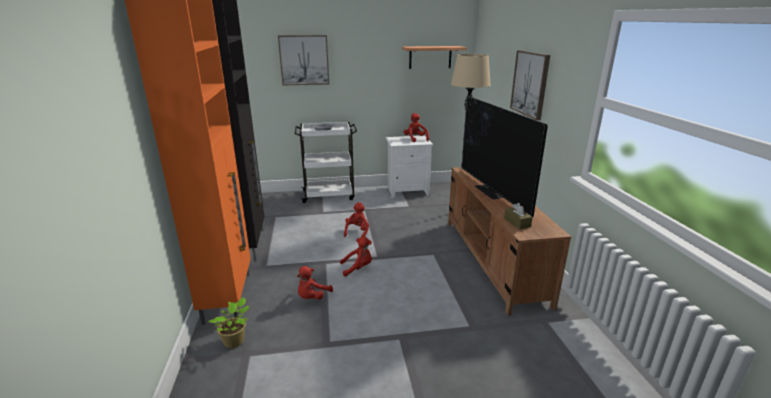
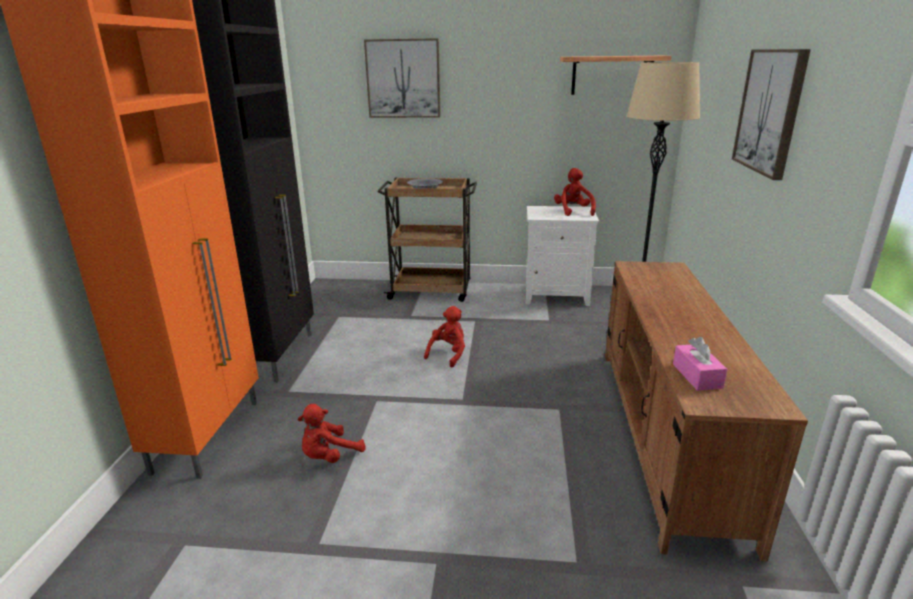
camera: 15 degrees right, 0 degrees up
potted plant [208,297,250,348] -> none
white cart [294,122,357,203] -> brown cart [377,178,477,302]
red plush toy [340,236,372,277] -> none
television [461,96,548,217] -> none
brown tissue box [504,203,533,229] -> pink tissue box [673,337,727,391]

